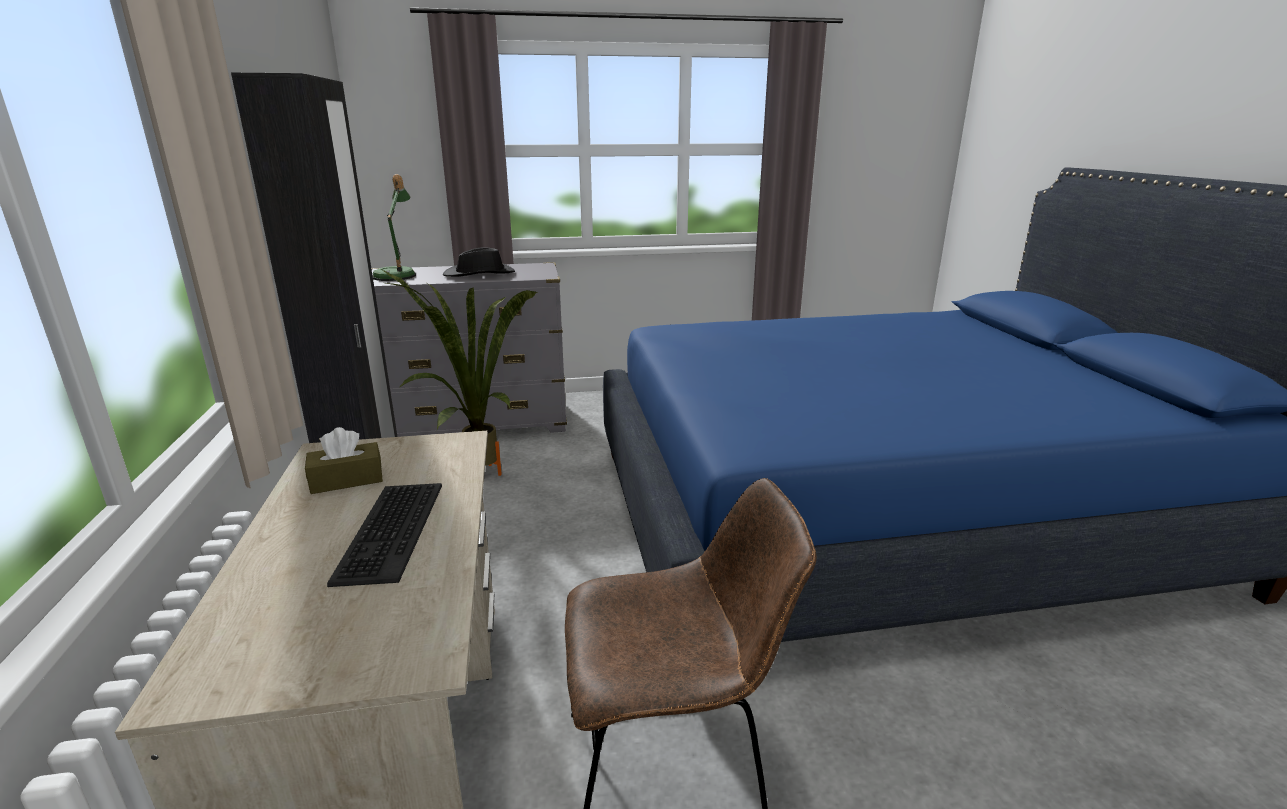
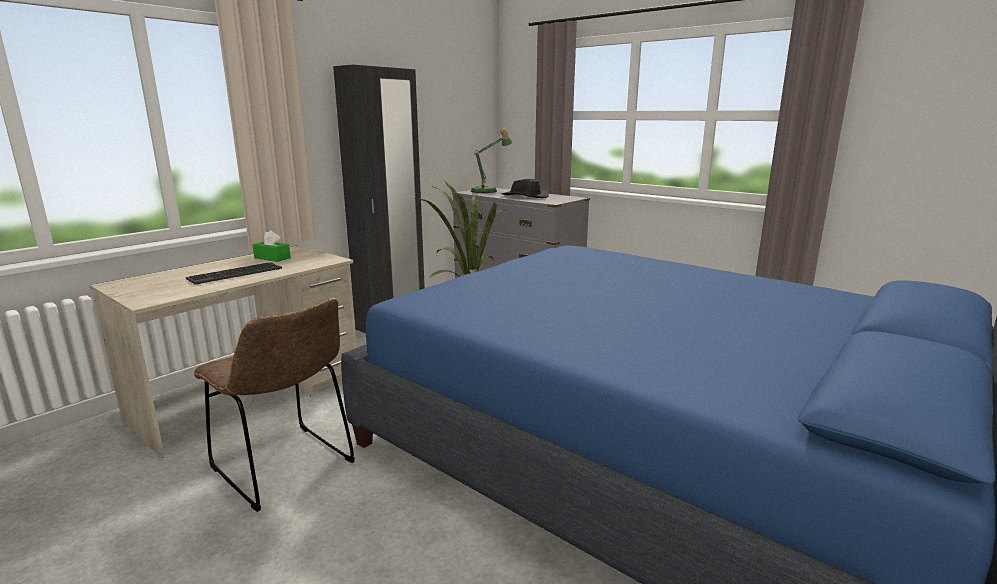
camera: 50 degrees right, 5 degrees down
brown tissue box [305,427,383,494] -> green tissue box [252,230,291,262]

